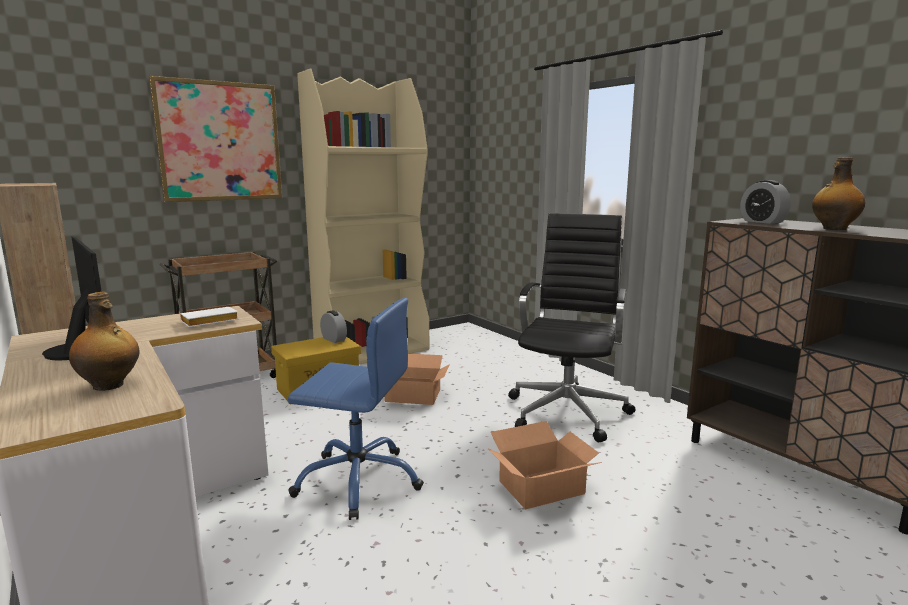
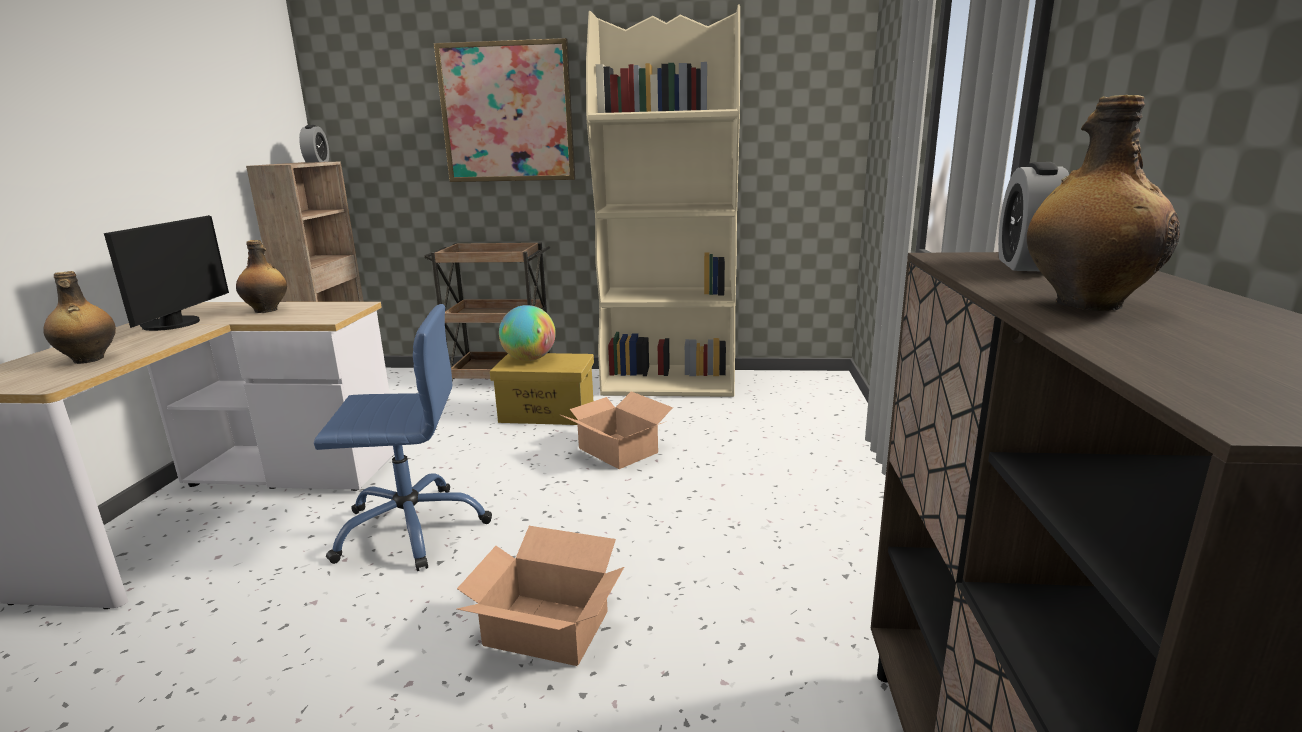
camera: 40 degrees right, 5 degrees up
white book [180,307,239,327] -> none
blue office chair [288,298,424,520] -> blue office chair turned 60 degrees counterclockwise [314,304,492,571]
alarm clock [320,310,347,343] -> alarm clock moved to [299,125,329,163]
black office chair [508,213,635,442] -> none
none -> bottle [236,240,287,313]
none -> globe [499,305,556,361]

